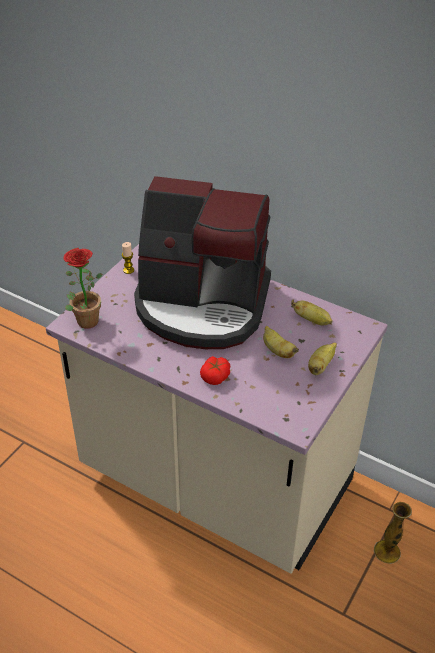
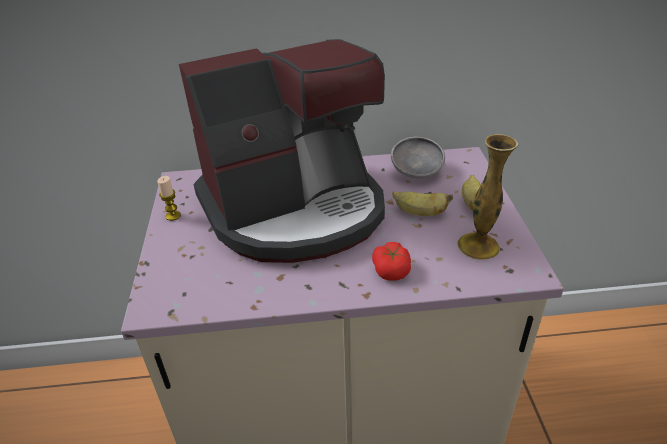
camera: 35 degrees left, 5 degrees down
potted plant [63,248,102,329] -> none
banana [291,299,332,325] -> grey bowl [391,137,445,178]
vase [374,502,412,564] -> vase moved to [457,134,518,260]

